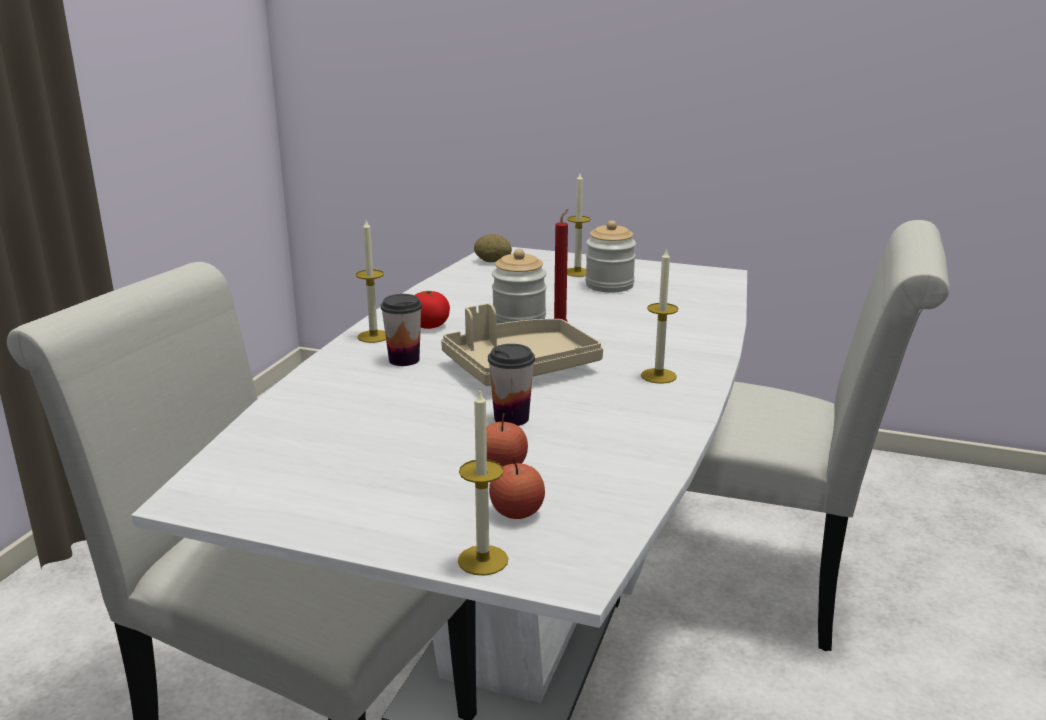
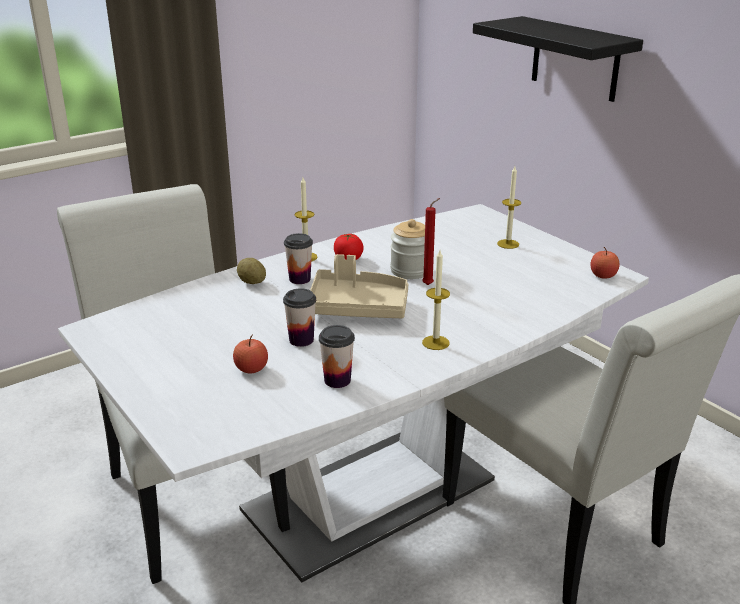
camera: 35 degrees right, 5 degrees up
candle [458,388,508,576] -> none
potato [474,234,512,262] -> potato moved to [237,258,266,284]
apple [489,459,545,519] -> apple moved to [591,247,619,279]
jar [585,220,636,292] -> none
none -> cup [319,325,355,388]
none -> black shelf [473,16,643,102]

